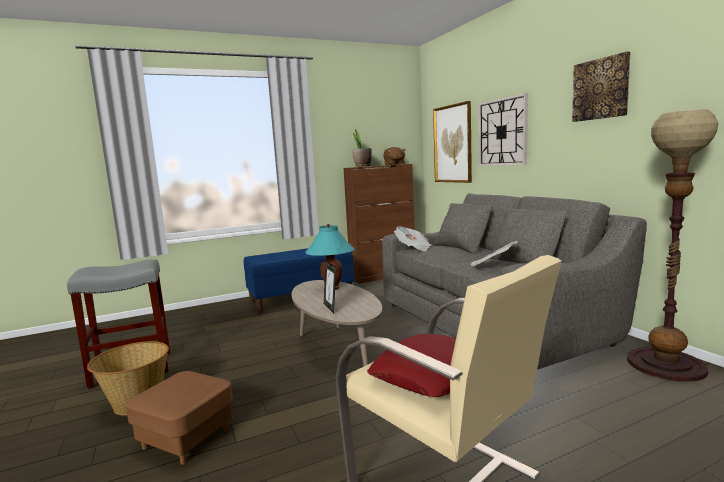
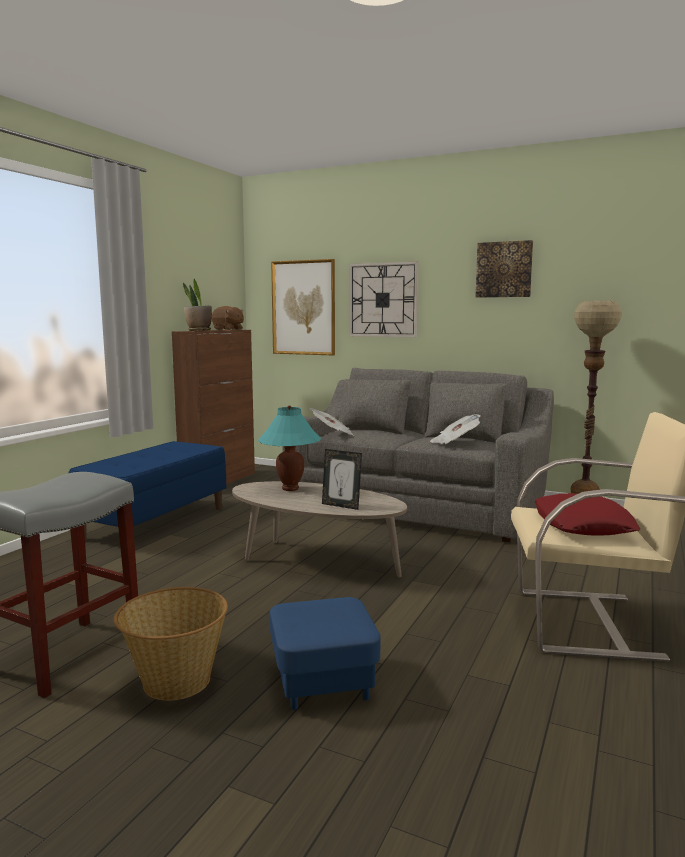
camera: 40 degrees left, 0 degrees up
brown ottoman [126,371,233,465] -> blue ottoman [270,597,381,710]

